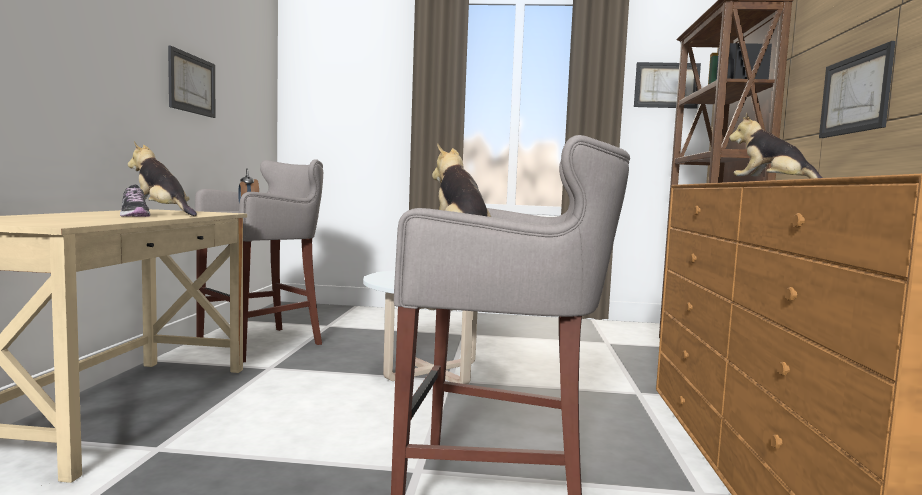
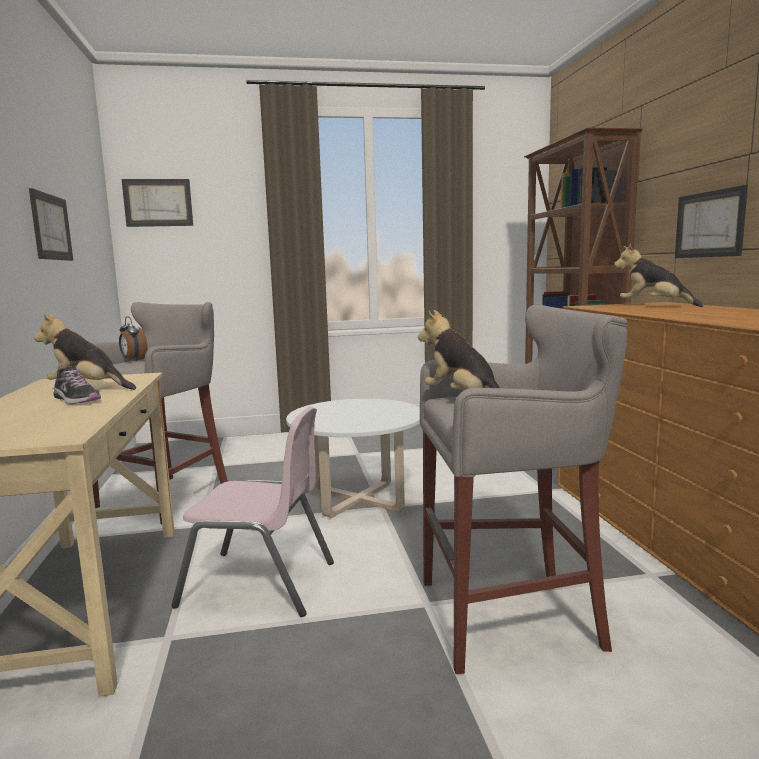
camera: 15 degrees left, 5 degrees up
picture [634,62,701,109] -> picture moved to [122,179,193,227]
none -> pink chair [171,406,334,617]

